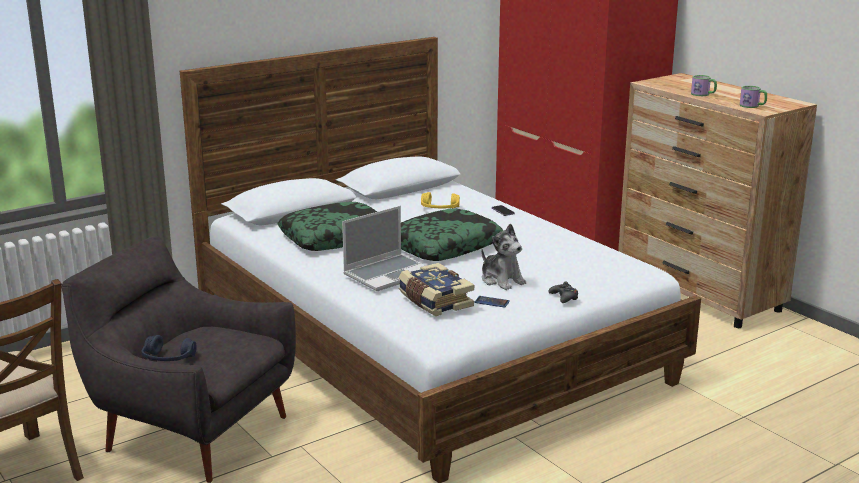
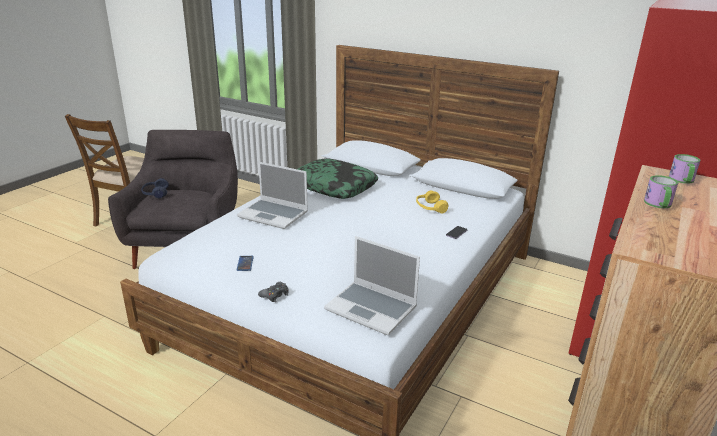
camera: 65 degrees right, 5 degrees up
book [399,263,474,316] -> none
pillow [401,209,504,261] -> none
plush toy [481,223,526,290] -> none
mug [740,86,767,108] -> mug moved to [669,154,700,184]
none -> laptop [324,236,420,335]

